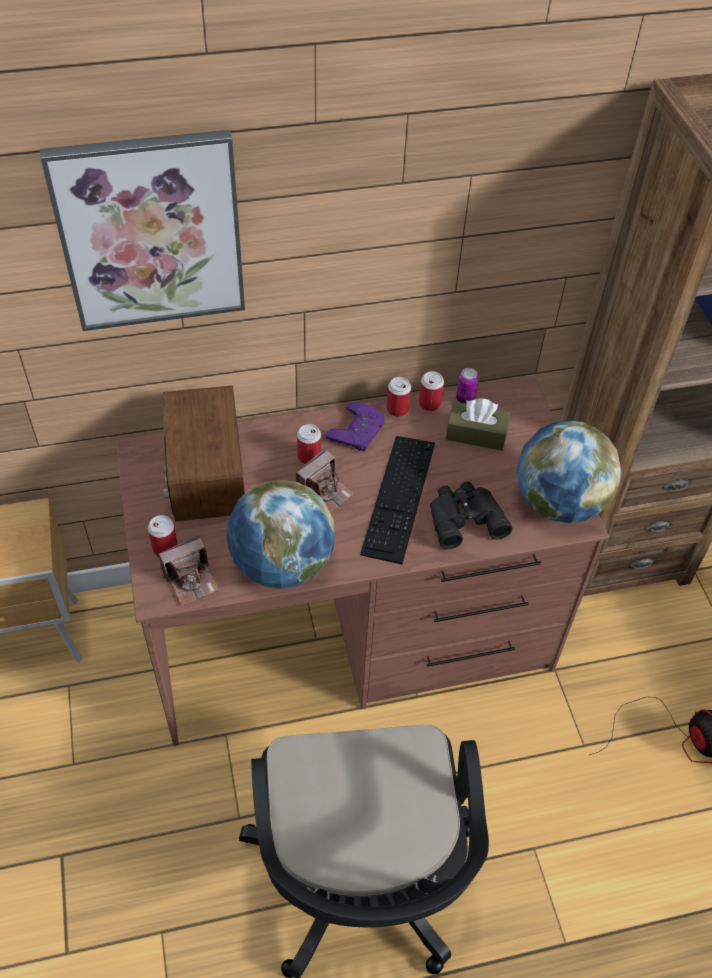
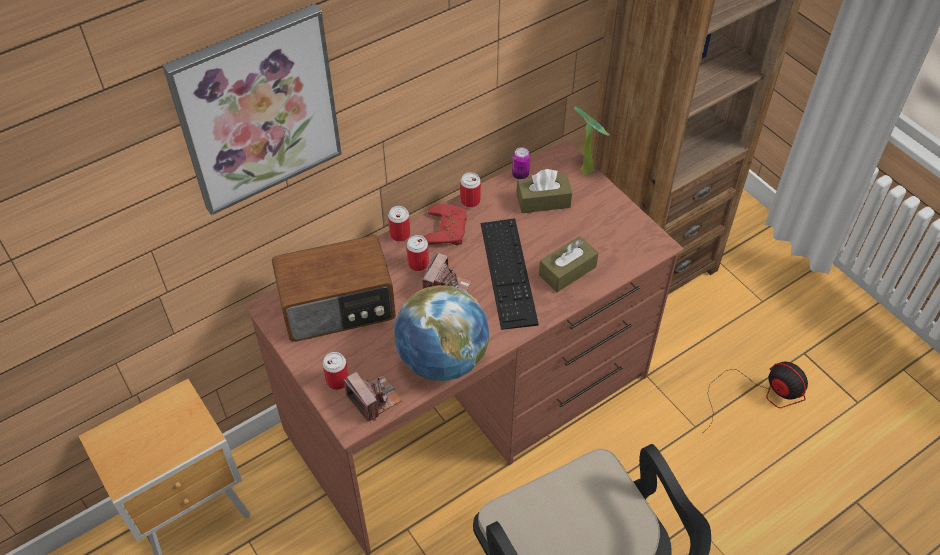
camera: 20 degrees left, 0 degrees up
camera [158,535,220,606] -> camera turned 75 degrees counterclockwise [344,372,402,422]
radio [162,386,245,521] -> radio turned 75 degrees counterclockwise [272,235,396,342]
purple game controller [325,401,385,451] -> red game controller [424,204,467,245]
can [419,371,444,411] -> can moved to [388,206,410,242]
black binoculars [430,482,512,549] -> brown tissue box [539,236,599,292]
globe [516,420,622,523] -> none
none -> potted plant [574,106,610,175]

